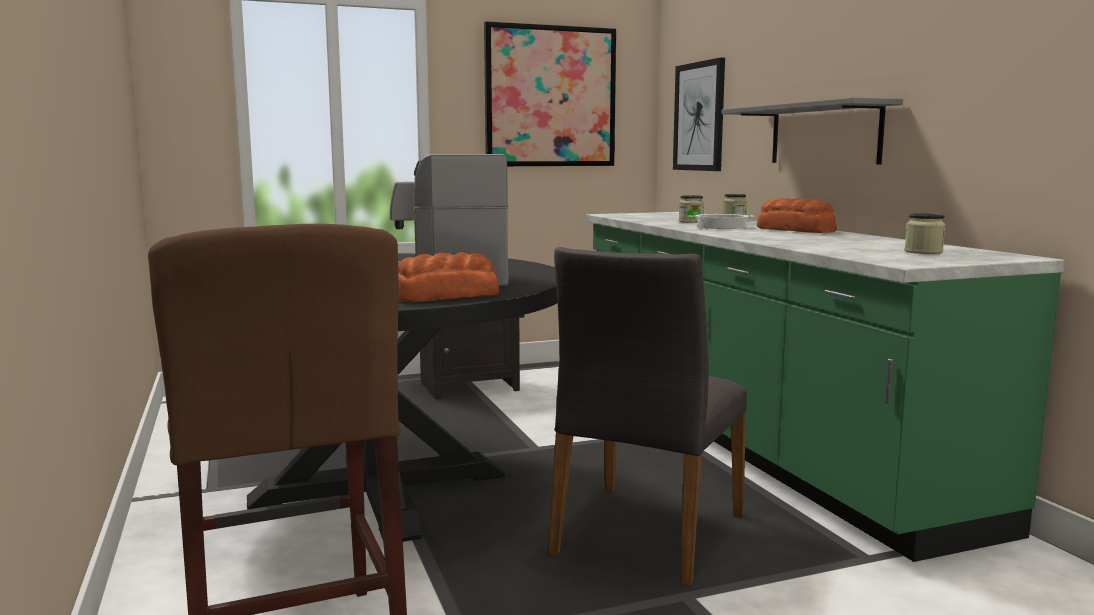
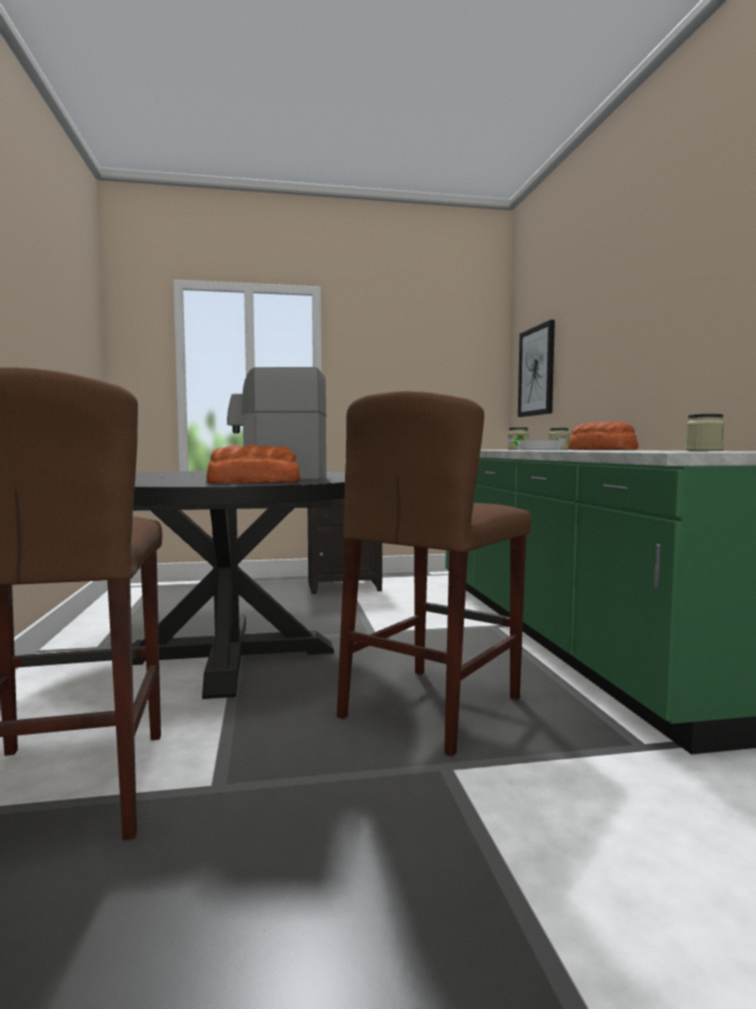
camera: 10 degrees right, 5 degrees down
picture [484,21,616,166] -> none
grey chair [548,247,747,587] -> brown stool [337,391,532,756]
grey shelf [721,97,903,165] -> none

